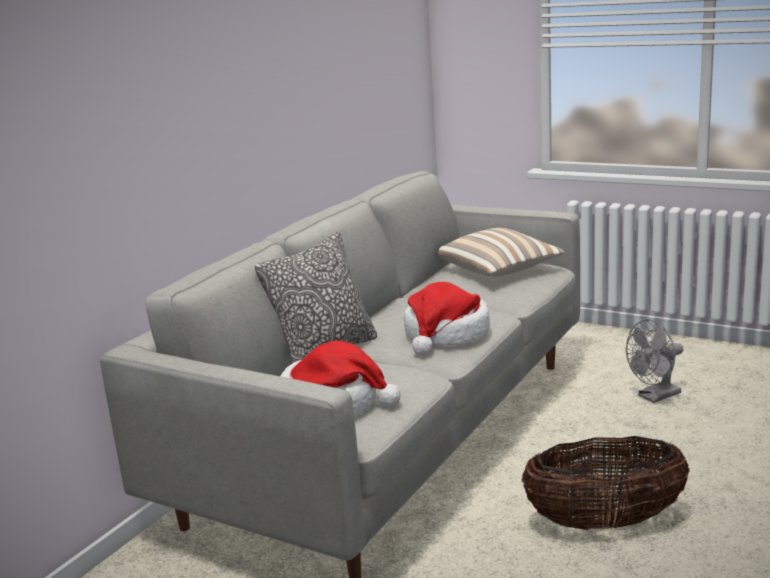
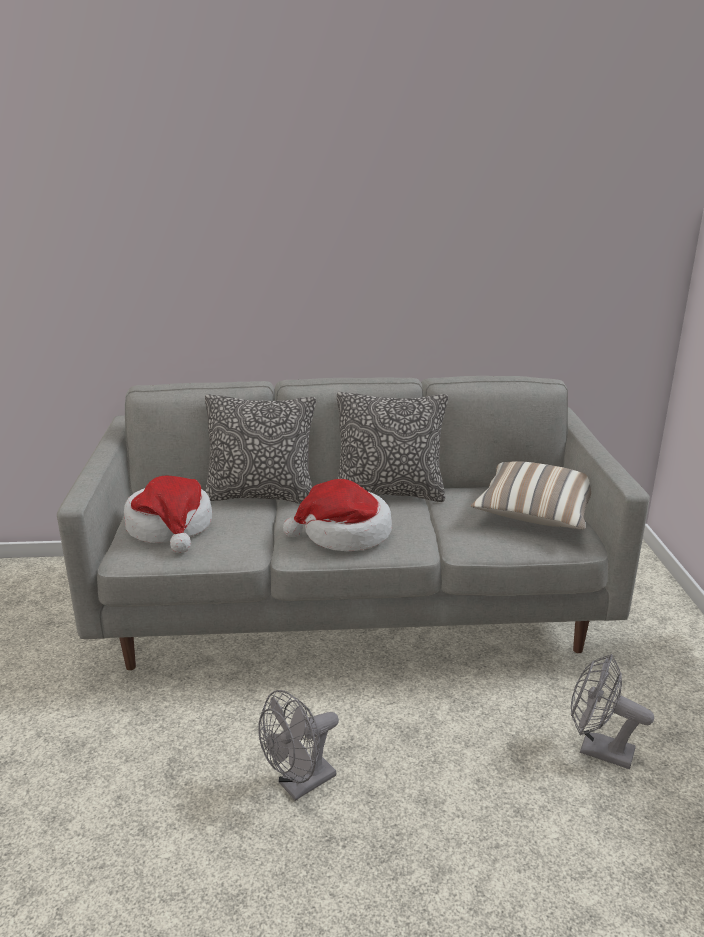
camera: 55 degrees right, 5 degrees up
basket [521,436,690,530] -> grey fan [258,690,339,801]
none -> pillow [337,392,448,502]

